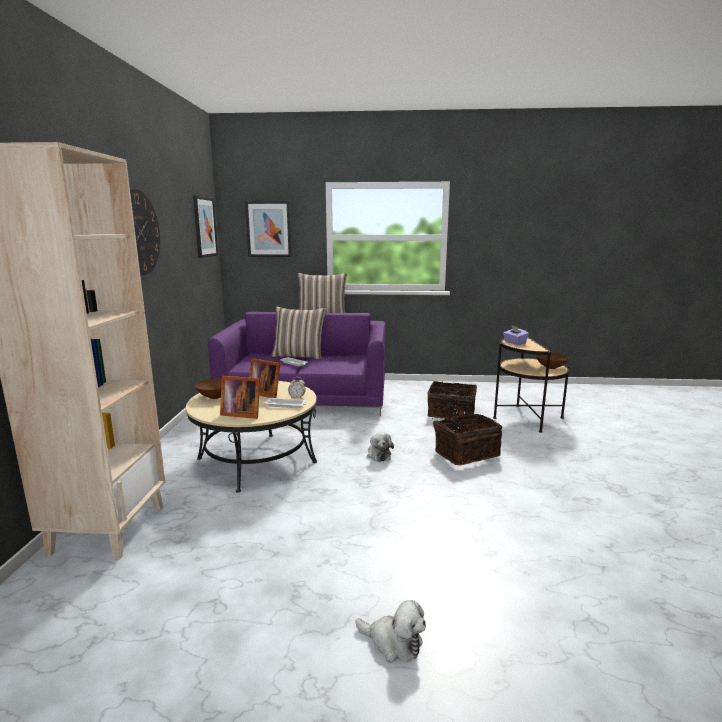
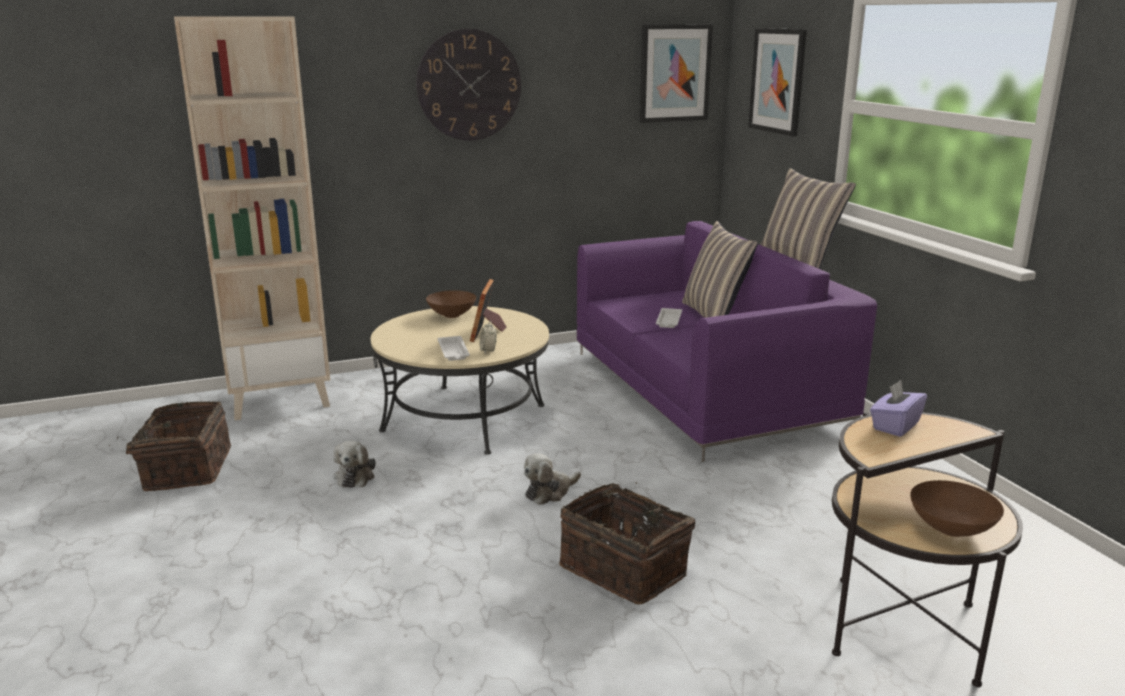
camera: 65 degrees right, 5 degrees up
picture frame [220,376,260,419] -> none
plush toy [355,600,426,662] -> plush toy moved to [333,441,376,488]
basket [427,381,477,419] -> basket moved to [109,401,231,491]

